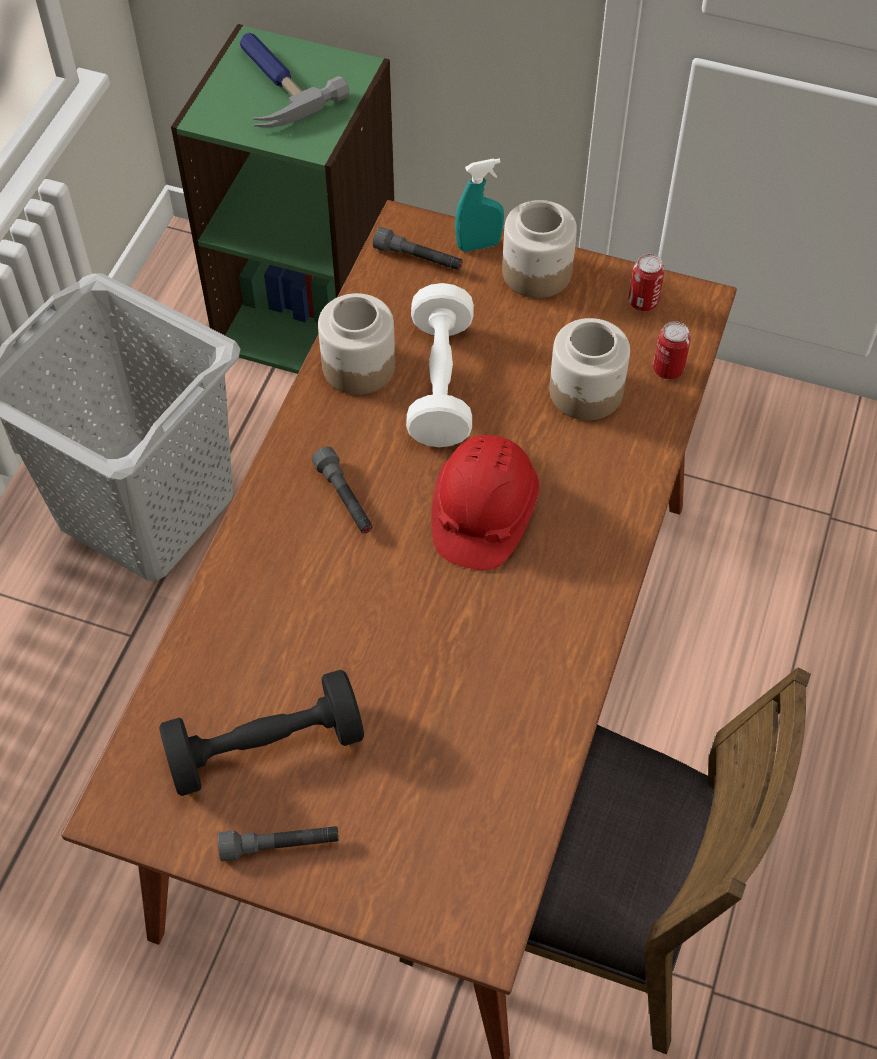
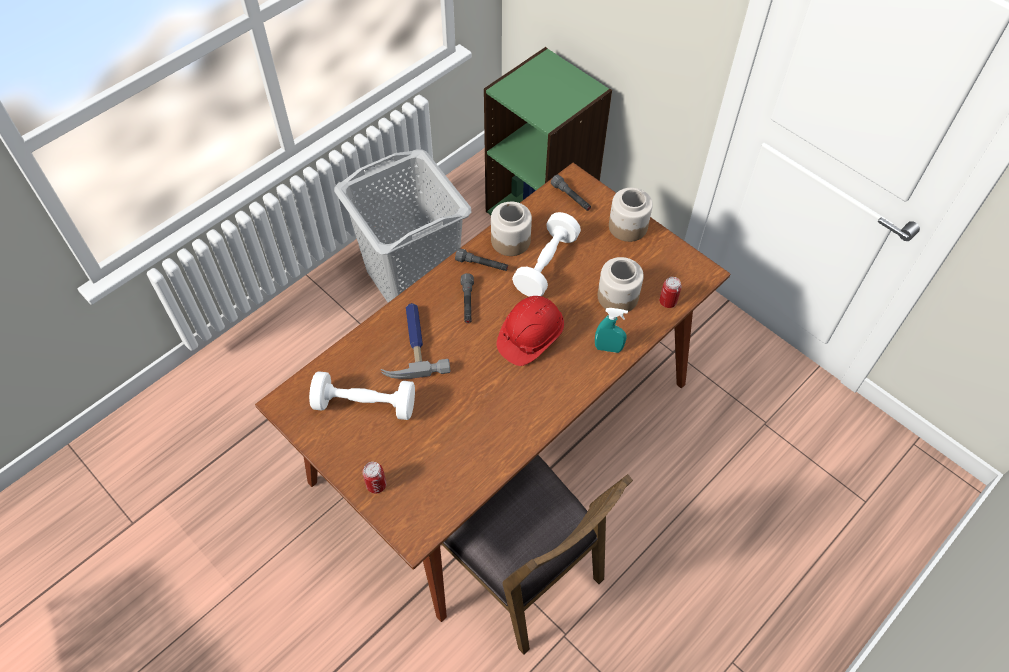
camera: 25 degrees right, 0 degrees up
black dumbbell [159,670,364,796] -> white dumbbell [309,371,415,420]
grey flashlight [218,826,339,861] -> grey flashlight moved to [455,248,508,271]
hammer [239,33,350,127] -> hammer moved to [381,303,451,379]
turquoise spray bottle [455,158,504,252] -> turquoise spray bottle moved to [595,308,628,353]
can [628,254,664,311] -> can moved to [363,462,386,494]

